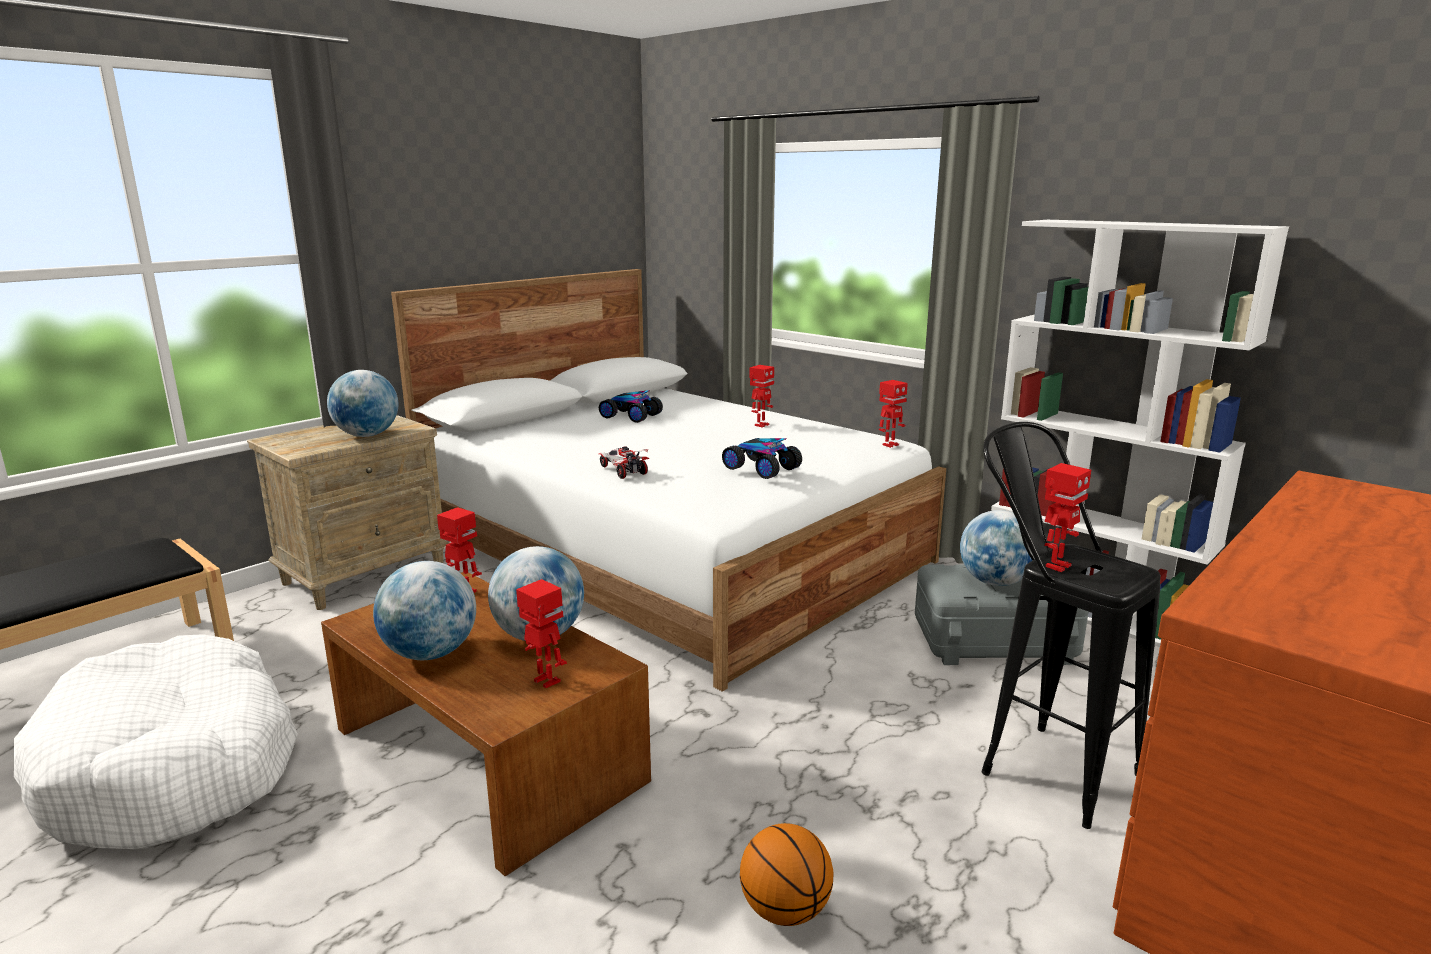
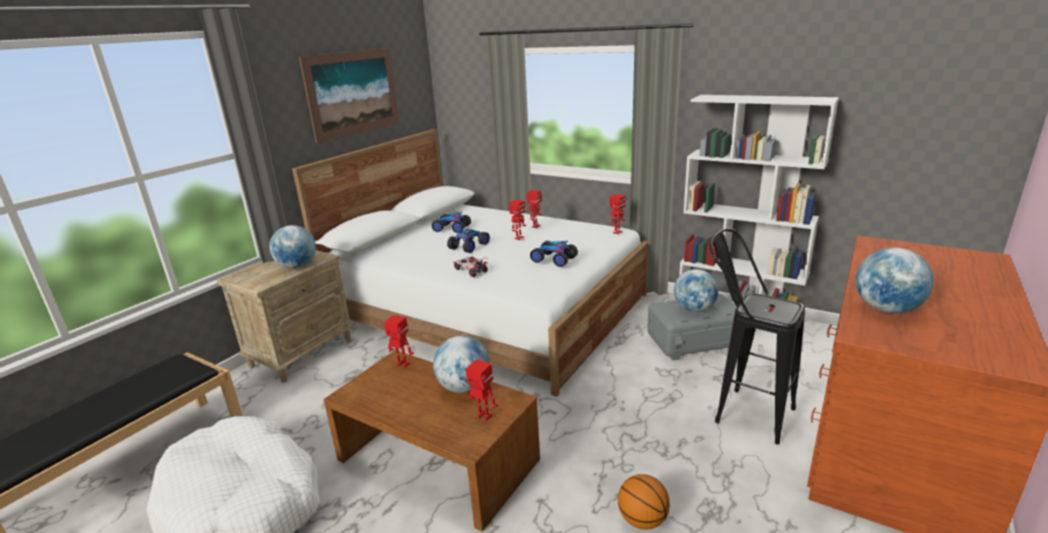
camera: 10 degrees left, 5 degrees up
globe [373,561,476,660] -> globe moved to [855,248,934,314]
toy robot [1045,463,1091,572] -> toy robot moved to [509,200,526,240]
none -> picture [299,48,400,143]
none -> toy car [447,229,490,253]

